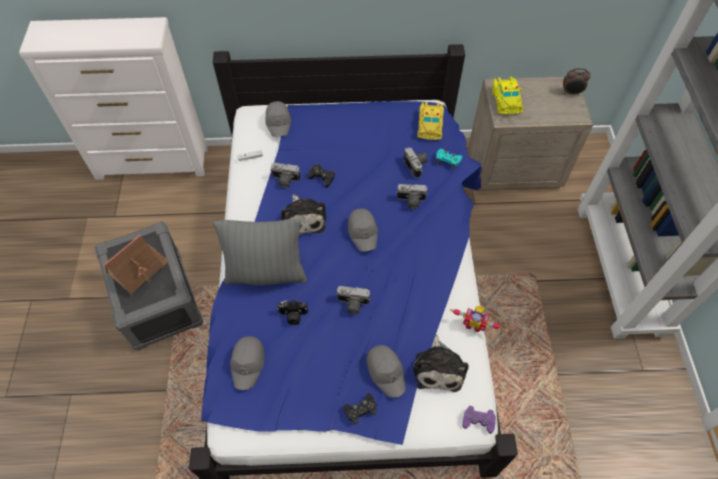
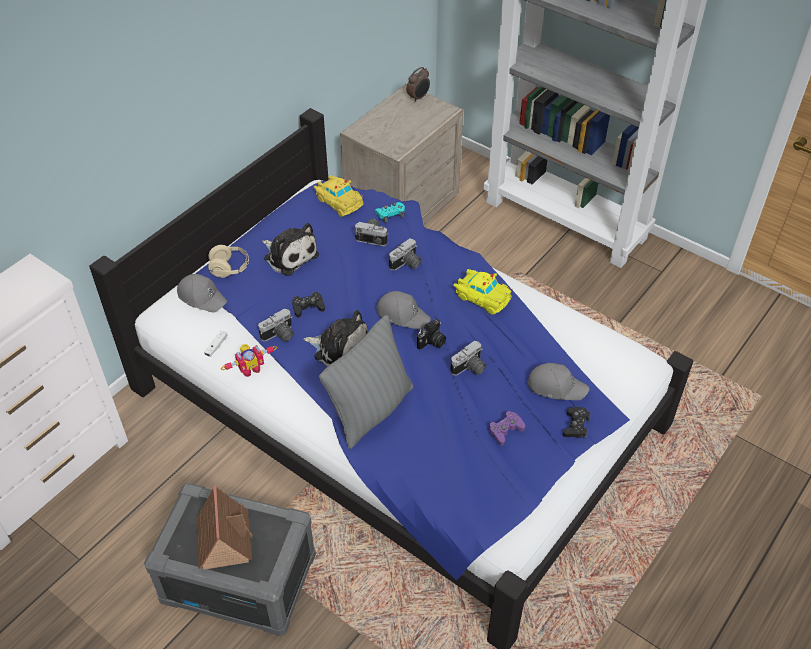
camera: 50 degrees left, 10 degrees down
grey cap [230,336,264,390] -> none
camera [277,300,308,325] -> camera moved to [417,319,446,349]
plush toy [413,335,468,392] -> plush toy moved to [262,223,319,276]
toy robot [450,306,503,332] -> toy robot moved to [221,344,277,377]
purple game controller [462,406,496,434] -> purple game controller moved to [489,411,525,446]
yellow toy car [492,77,523,114] -> yellow toy car moved to [453,269,513,315]
none -> beige headphones [208,245,249,278]

